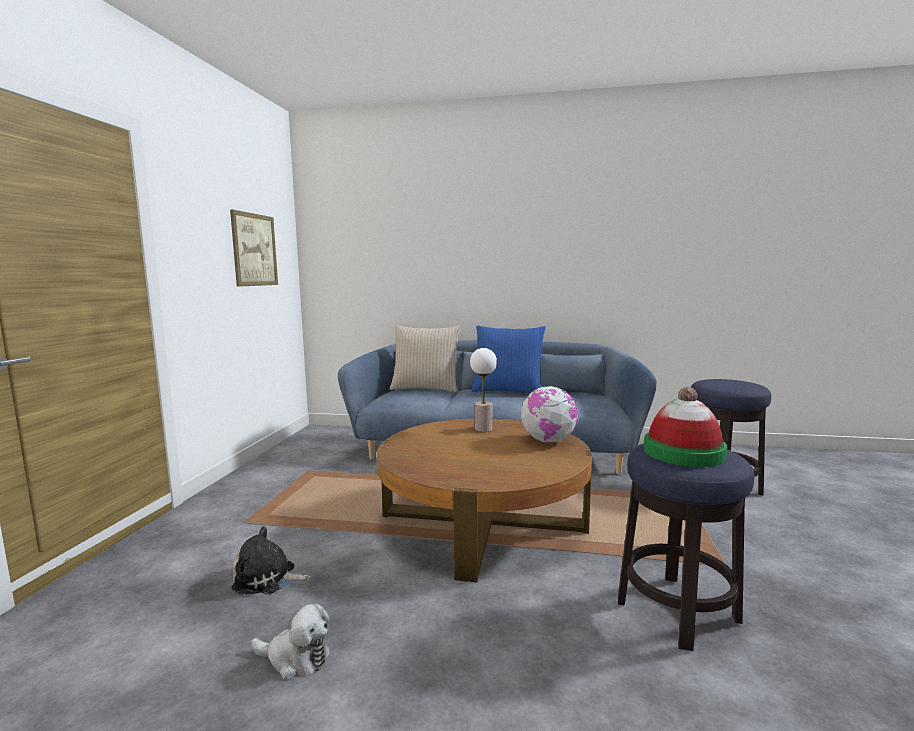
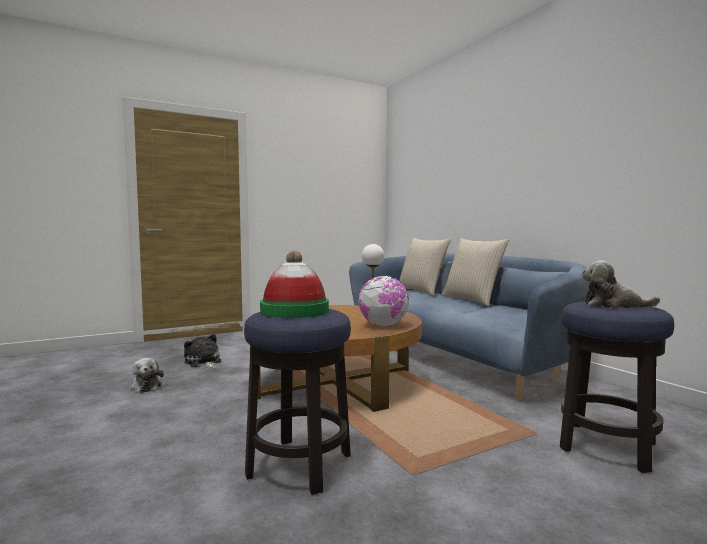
camera: 50 degrees right, 5 degrees down
picture [230,209,278,287] -> none
blue pillow [471,326,546,393] -> beige pillow [441,238,509,306]
none -> plush toy [582,261,660,308]

